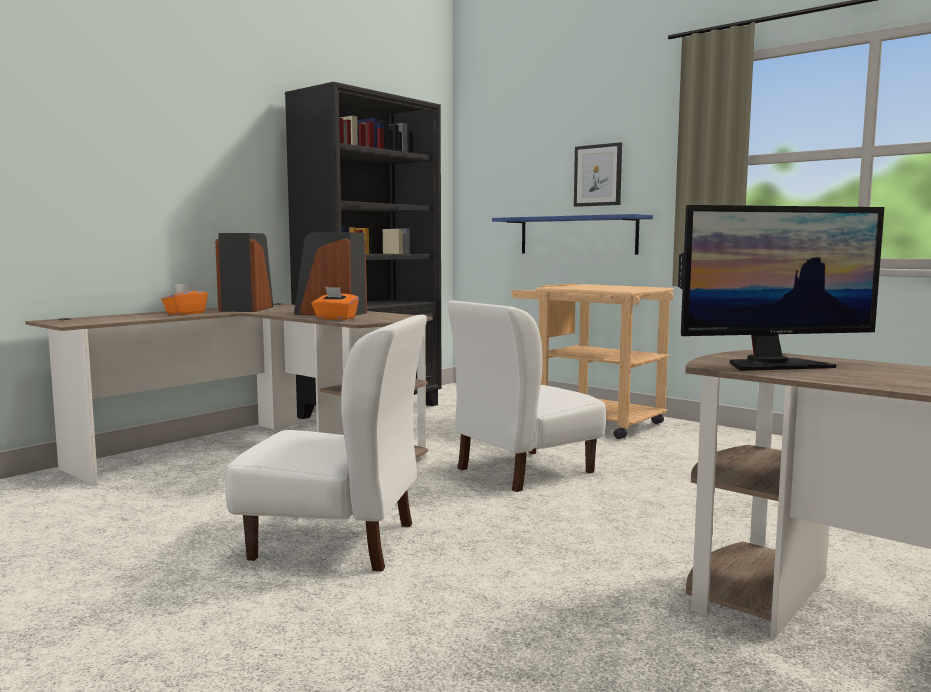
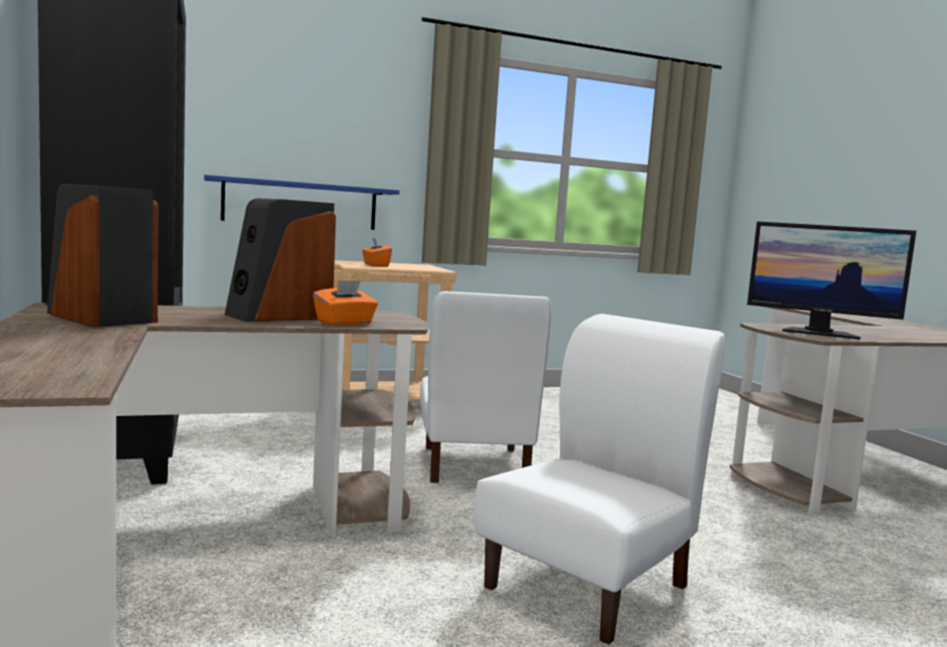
camera: 60 degrees left, 0 degrees up
orange tissue box [162,283,208,315] -> orange tissue box moved to [362,238,392,267]
picture [574,142,622,207] -> none
monitor [678,205,884,371] -> monitor turned 90 degrees clockwise [747,221,916,339]

